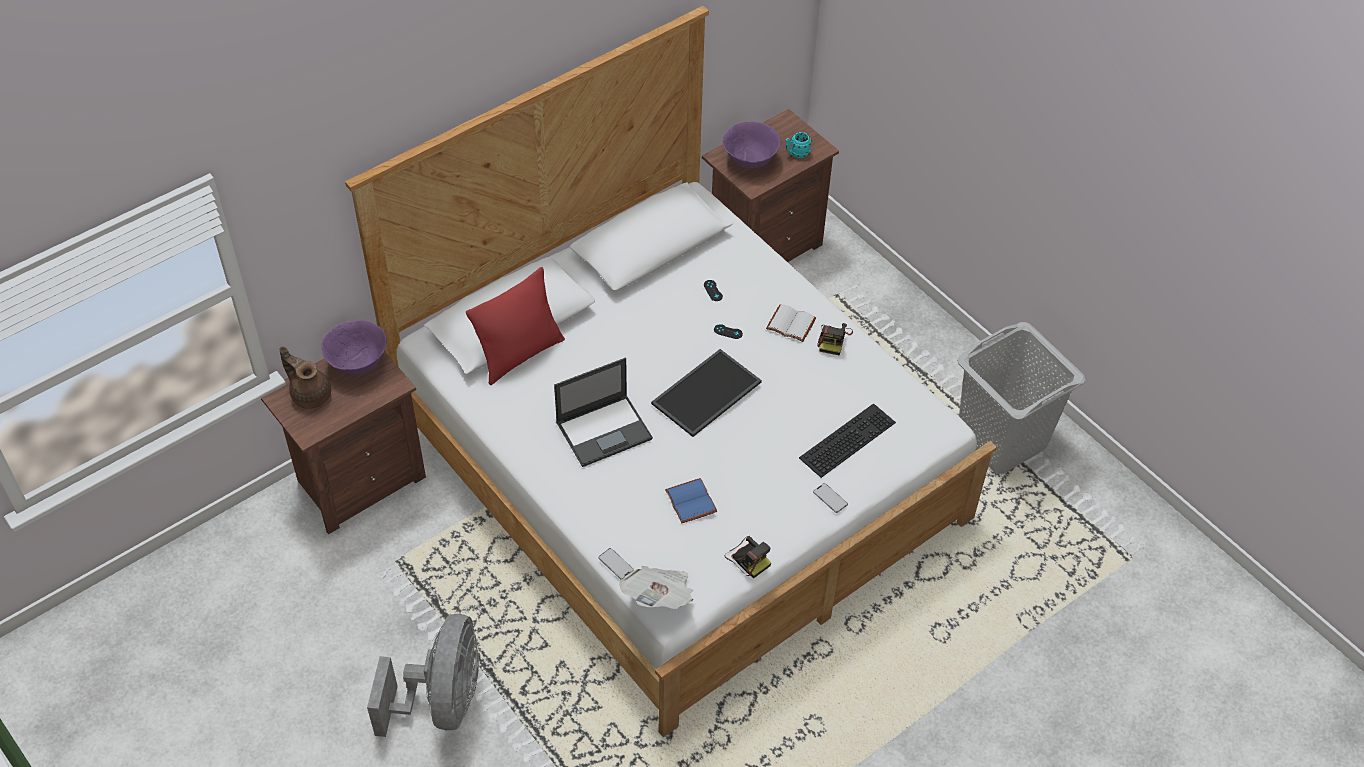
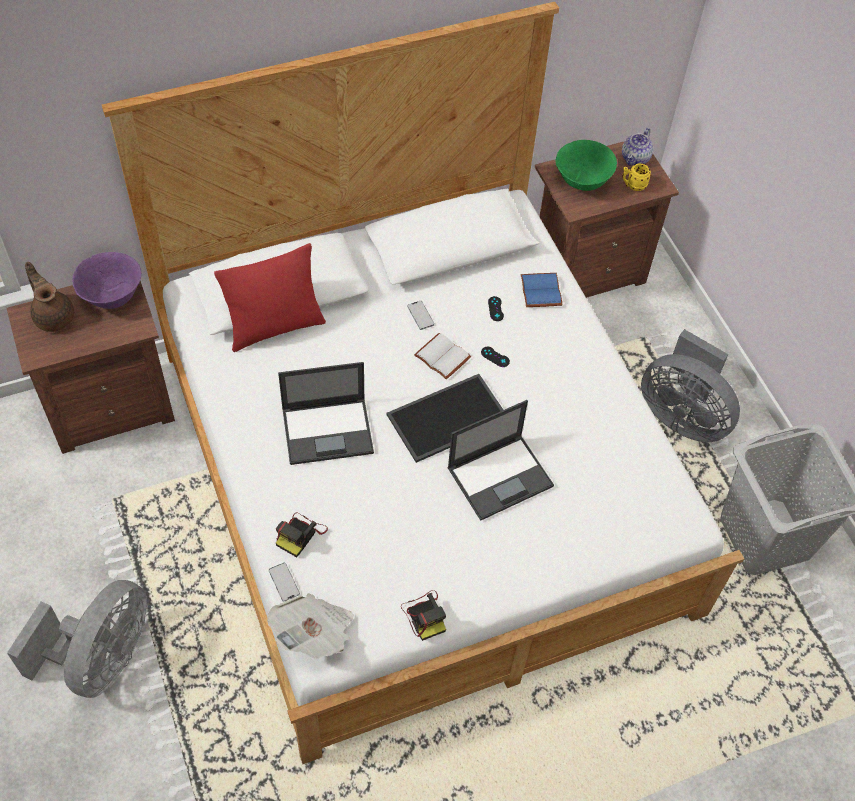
camera: 15 degrees right, 5 degrees up
blue book [665,478,717,523] -> blue book moved to [521,273,563,307]
purple bowl [723,122,780,168] -> green bowl [555,140,617,191]
white book [766,304,816,342] -> white book moved to [414,333,471,380]
turquoise mug [786,132,812,158] -> yellow mug [622,163,651,191]
keyboard [799,403,896,478] -> none
phone [813,483,848,513] -> phone moved to [407,301,435,330]
camera [817,323,853,355] -> camera moved to [276,513,328,557]
none -> laptop [447,400,554,521]
none -> teapot [622,128,653,166]
none -> grey fan [641,329,740,442]

